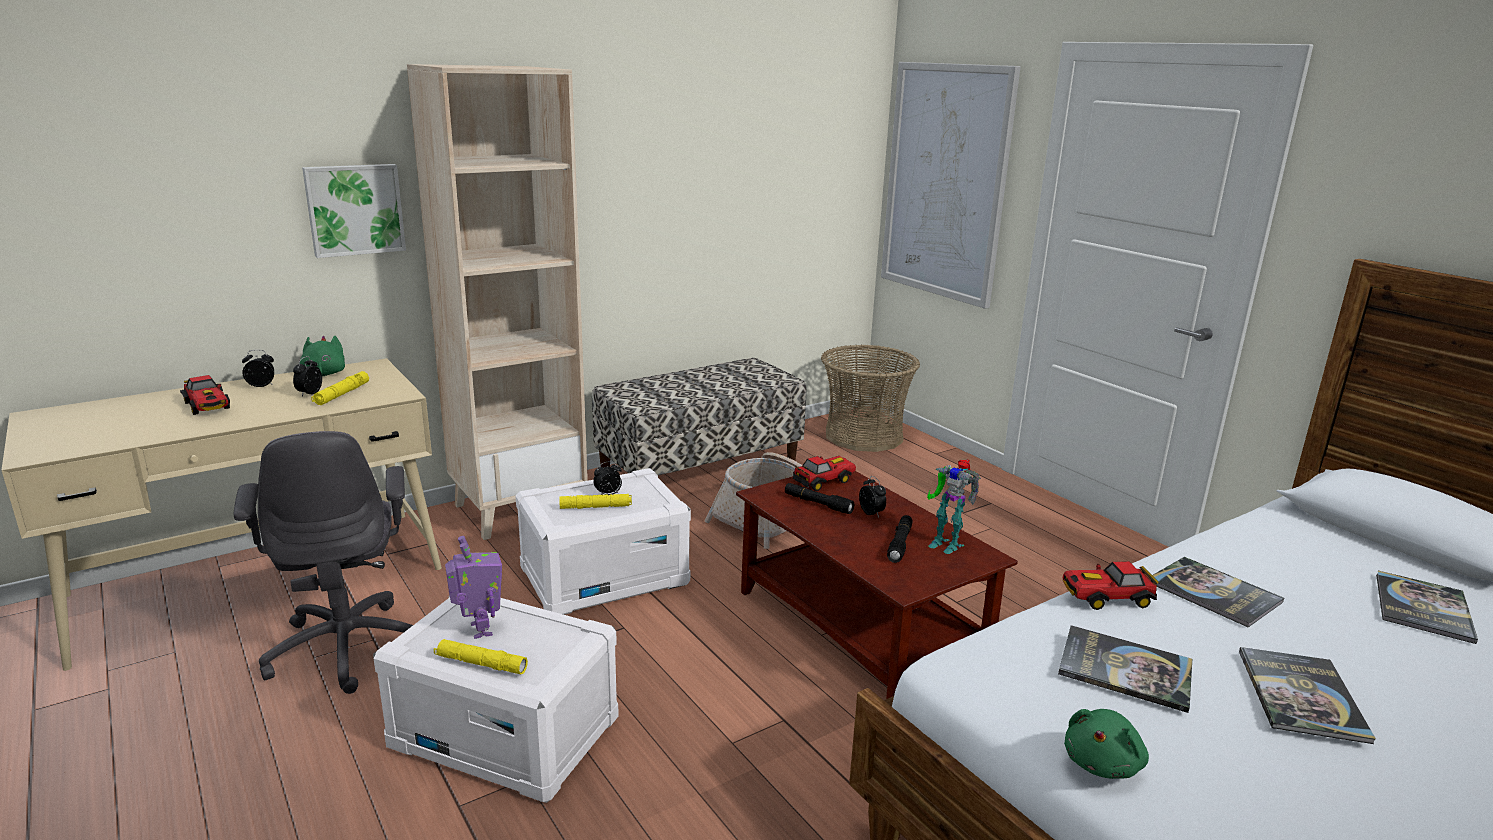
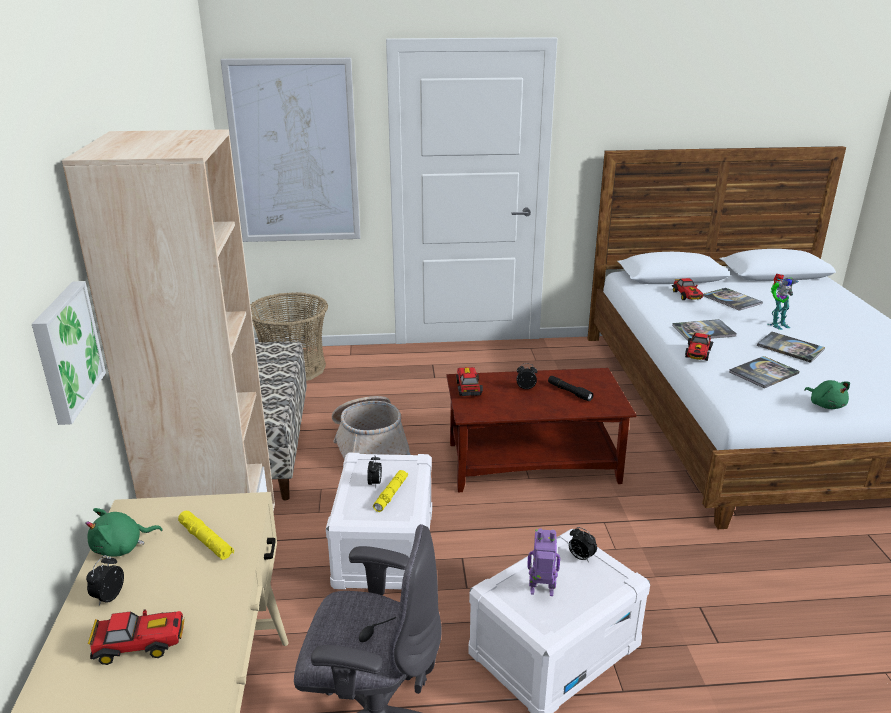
camera: 60 degrees left, 5 degrees up
alarm clock [293,356,322,397] -> alarm clock moved to [569,527,597,562]
green plush toy [299,336,345,376] -> green plush toy turned 45 degrees counterclockwise [85,508,163,557]
yellow flashlight [434,639,528,674] -> none
black flashlight [785,483,855,514] -> none
toy robot [927,459,981,554] -> toy robot moved to [768,274,799,330]
none -> toy car [672,278,703,300]

